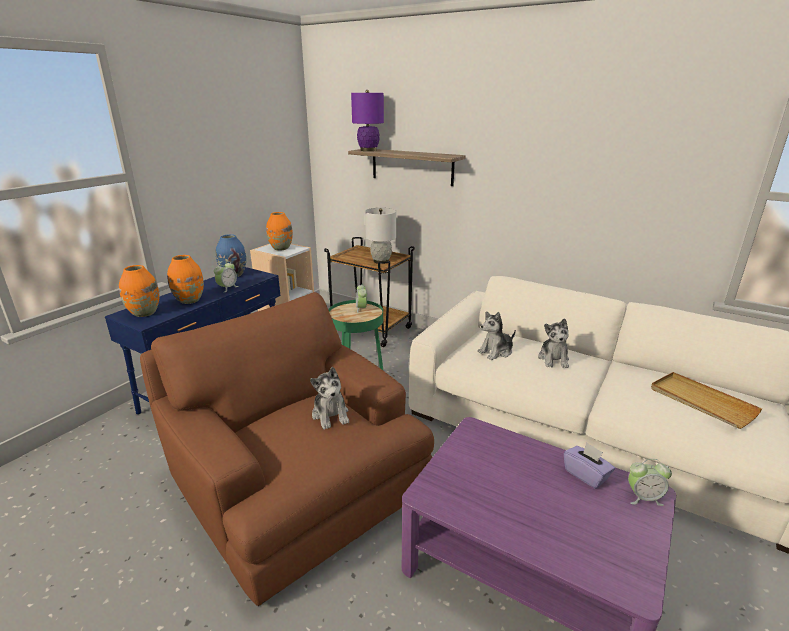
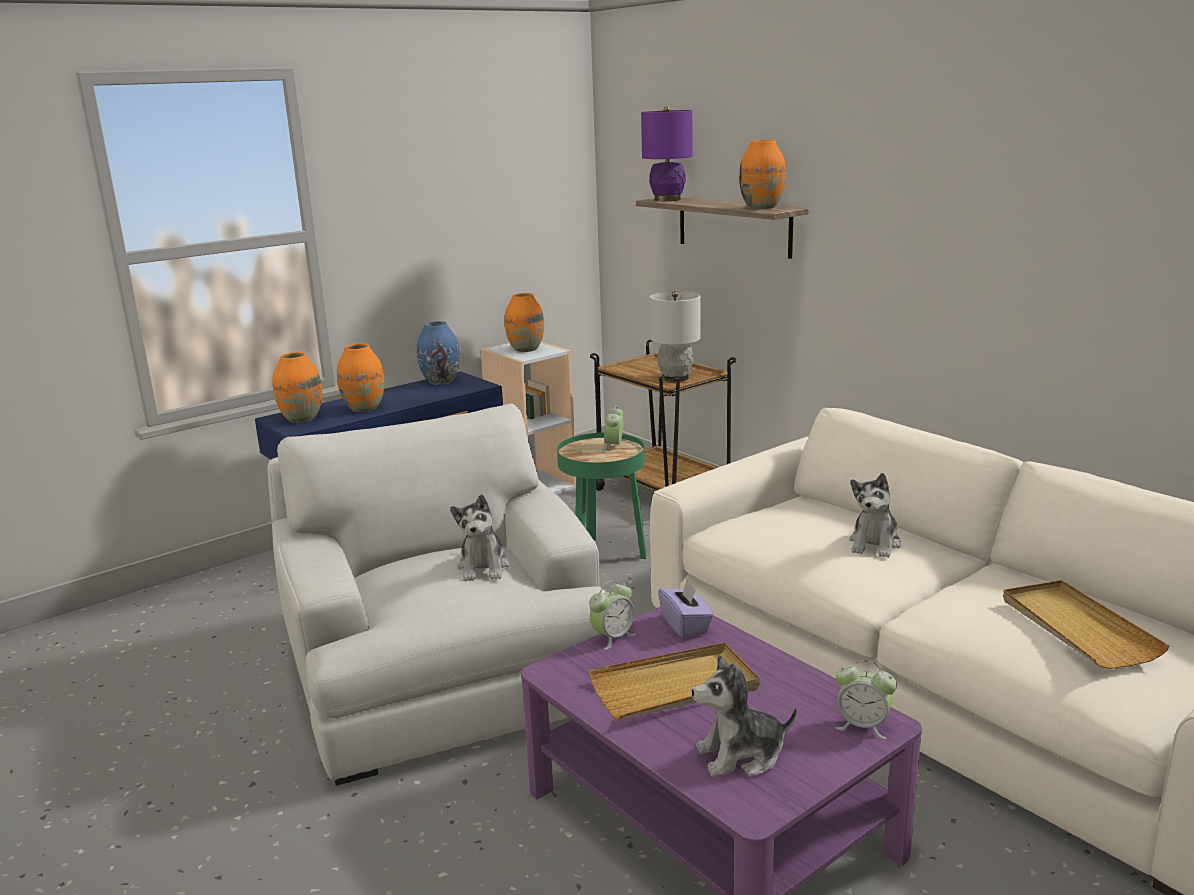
camera: 20 degrees right, 5 degrees down
brown armchair [140,292,434,606] -> white armchair [267,403,605,786]
alarm clock [214,261,238,292] -> alarm clock moved to [589,580,636,650]
plush toy [477,311,516,360] -> plush toy moved to [692,655,797,777]
purple tissue box [564,442,615,489] -> purple tissue box moved to [658,580,714,638]
none -> beige tray [589,643,760,720]
none -> orange vase [739,140,786,209]

